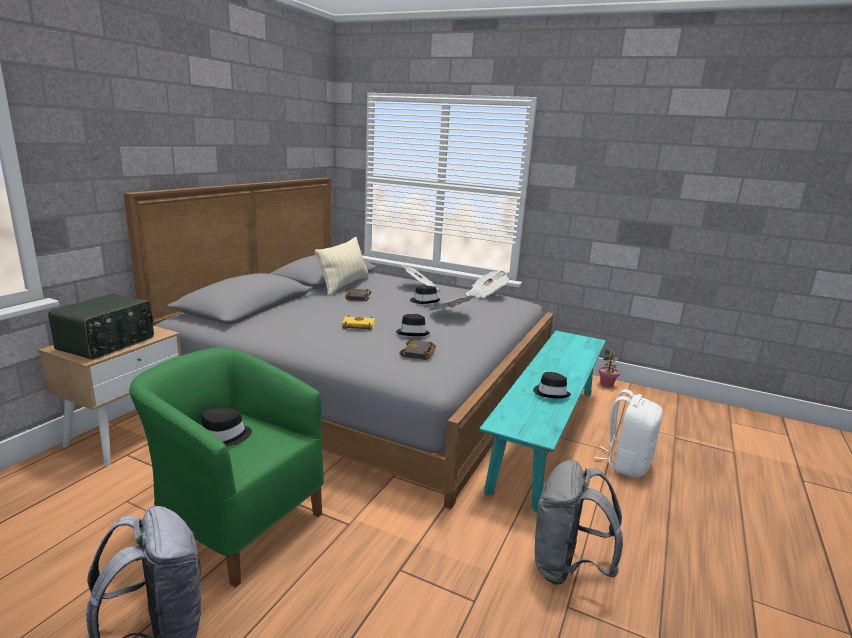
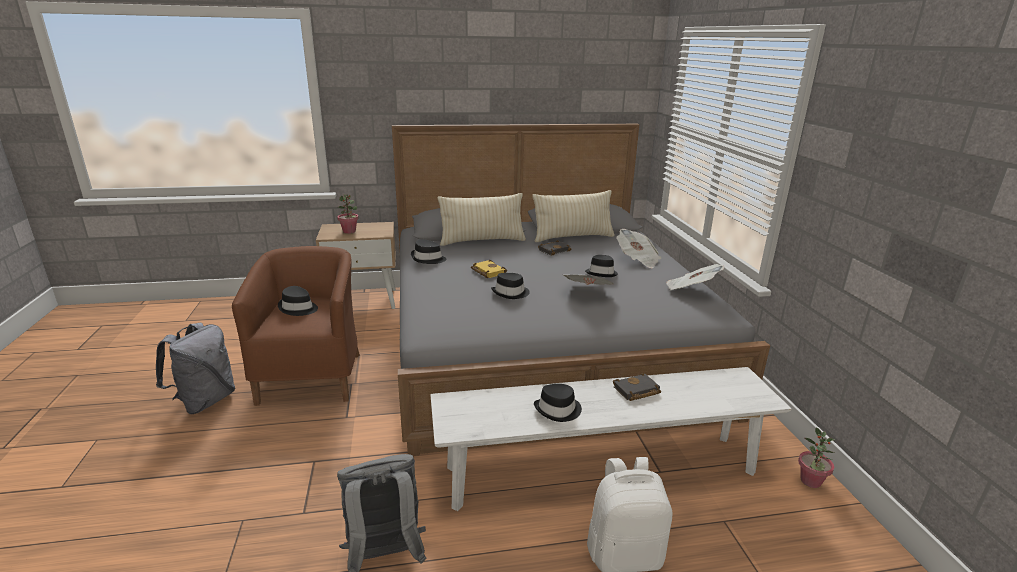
camera: 55 degrees right, 5 degrees up
radio [48,293,154,360] -> potted plant [337,194,359,234]
green armchair [129,347,324,588] -> brown armchair [232,246,360,406]
black book [400,339,436,360] -> black book moved to [613,373,661,401]
turquoise bench [479,331,606,512] -> white bench [430,367,791,511]
none -> black hat [411,239,446,264]
none -> beige pillow [438,193,526,246]

